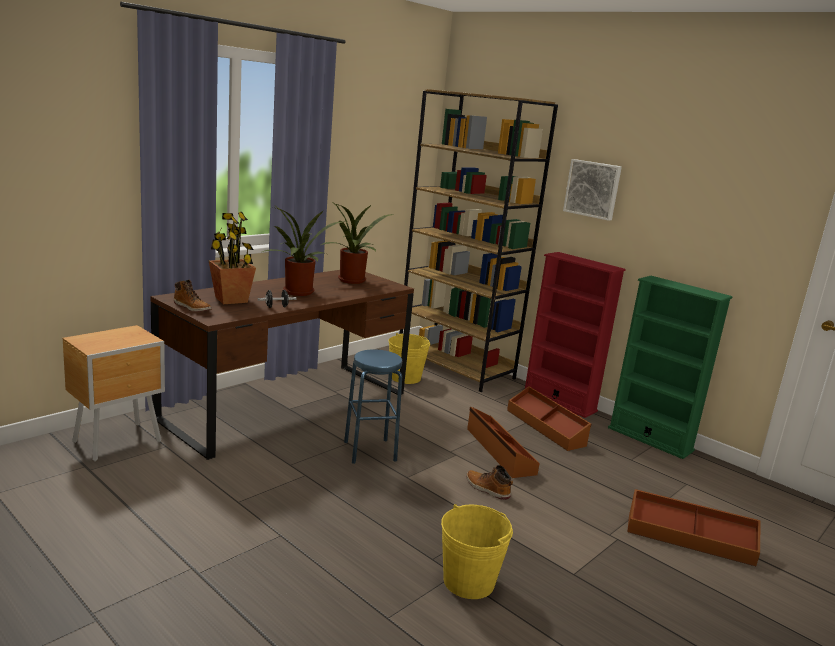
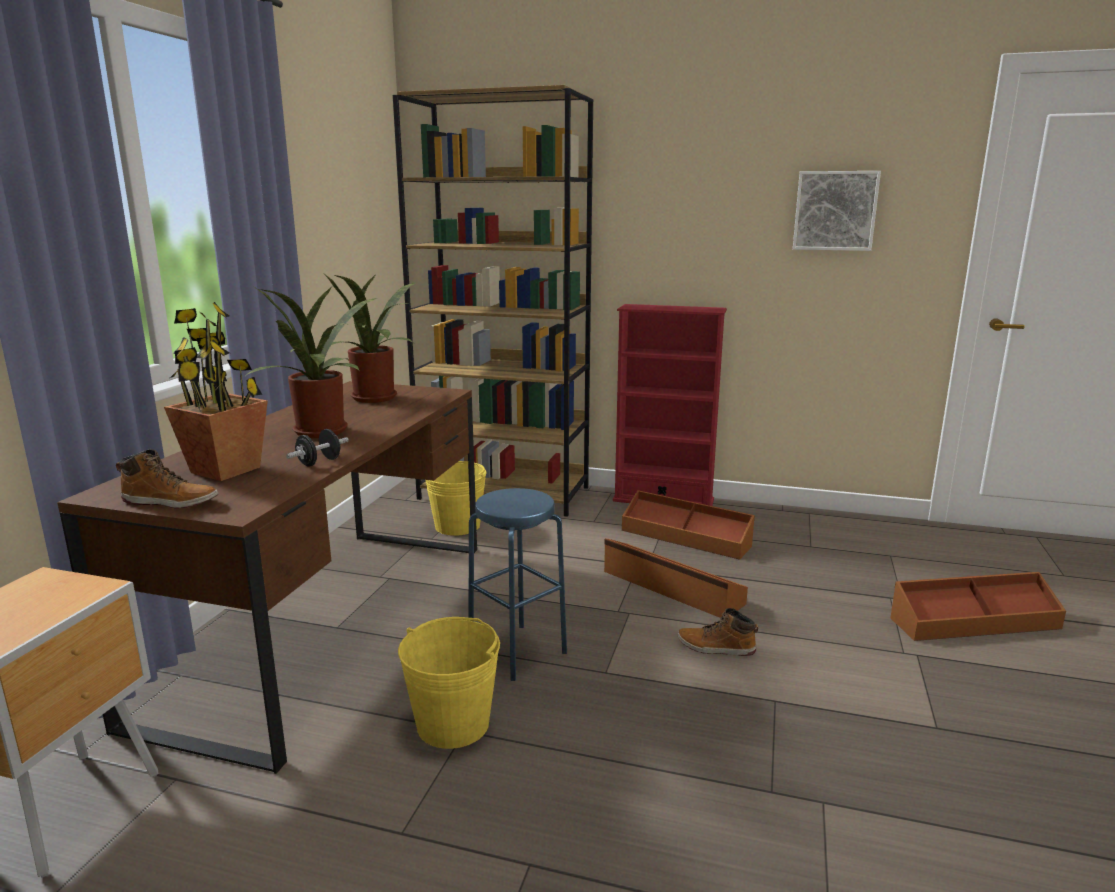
camera: 25 degrees left, 0 degrees up
yellow bucket [441,504,513,599] -> yellow bucket moved to [398,617,500,749]
picture [563,159,622,221] -> picture moved to [793,171,881,251]
green bookcase [608,276,733,459] -> none

